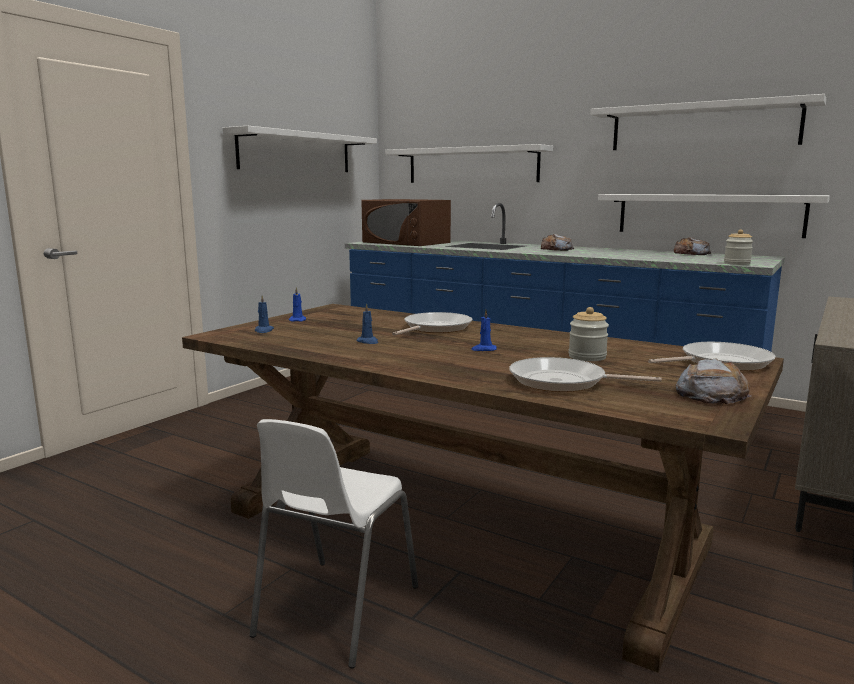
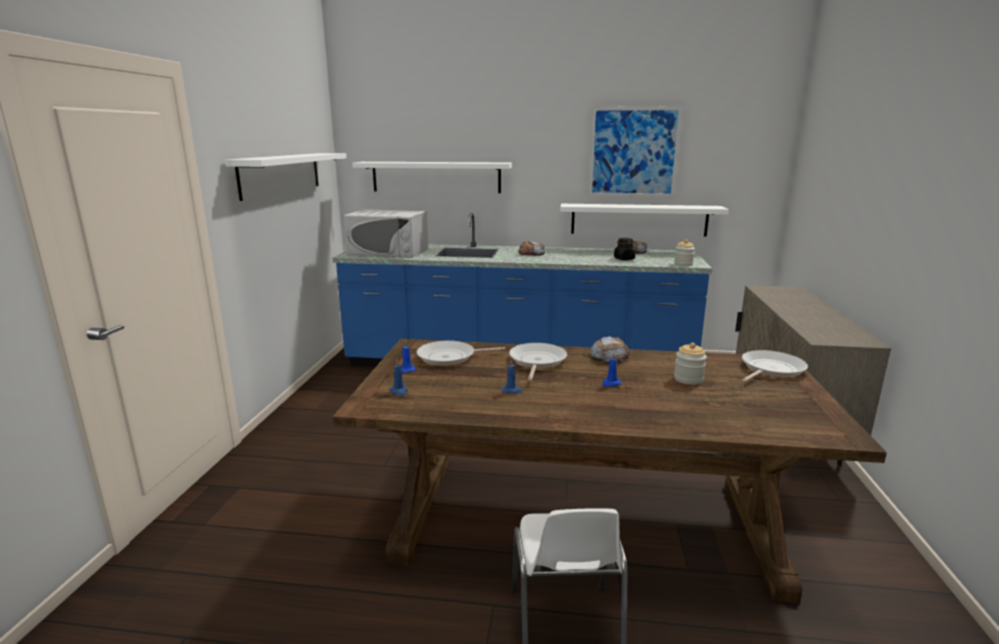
camera: 25 degrees left, 5 degrees up
brown microwave [361,199,451,246] -> white microwave [344,209,428,258]
frying pan [509,357,662,392] -> frying pan moved to [417,340,505,366]
white shelf [591,94,826,150] -> picture [589,106,683,197]
bread [676,359,752,404] -> bread moved to [591,336,630,363]
none -> black jar [614,238,635,260]

